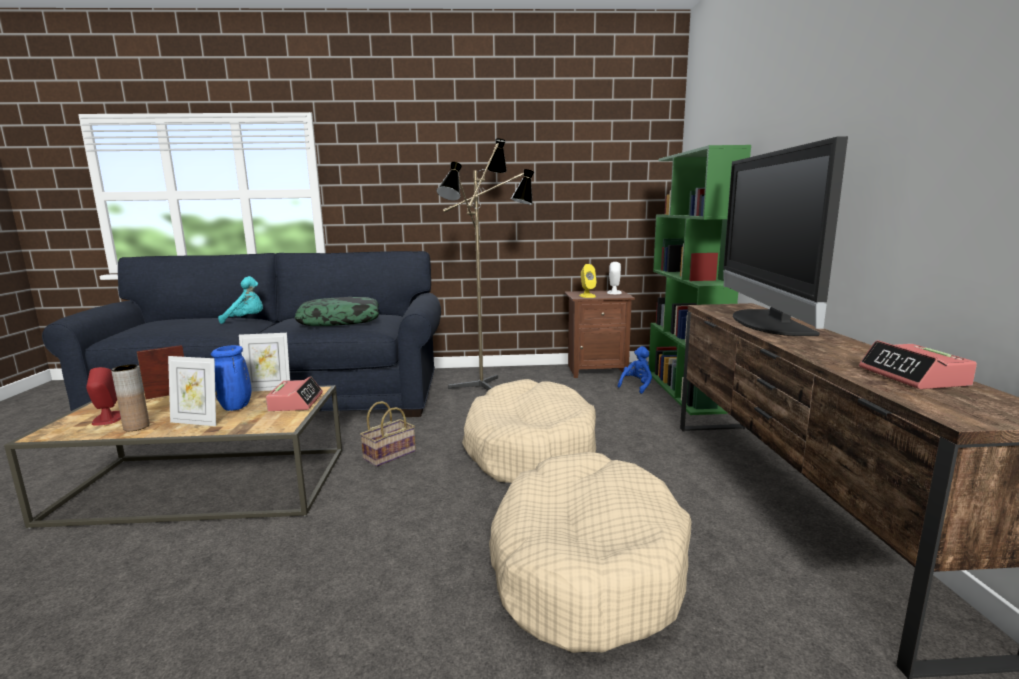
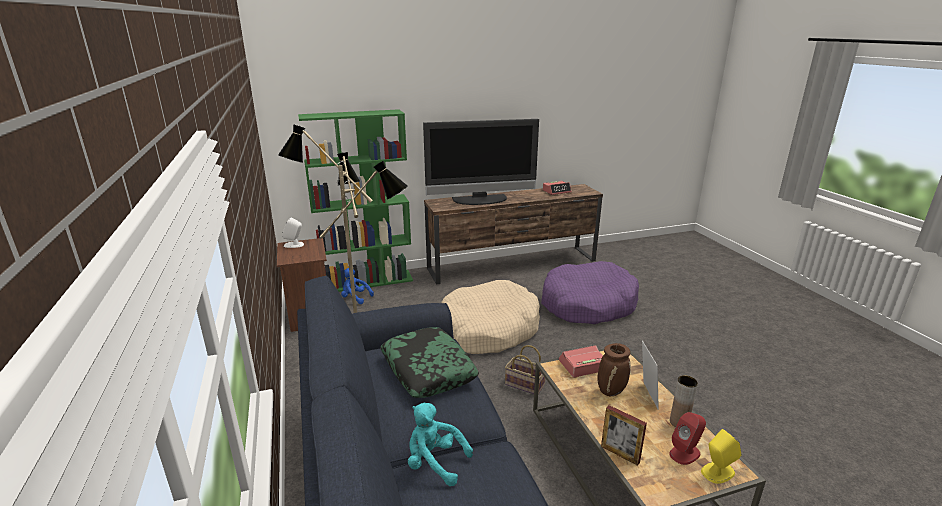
camera: 105 degrees left, 10 degrees up
blue vase [211,345,252,411] -> brown vase [597,343,631,396]
turquoise plush toy [218,276,263,324] -> turquoise plush toy turned 45 degrees counterclockwise [408,403,473,486]
picture frame [239,333,290,392] -> none
beige dog bed [489,452,692,653] -> purple dog bed [541,261,639,324]
yellow speaker [579,264,597,298] -> yellow speaker moved to [701,429,742,484]

